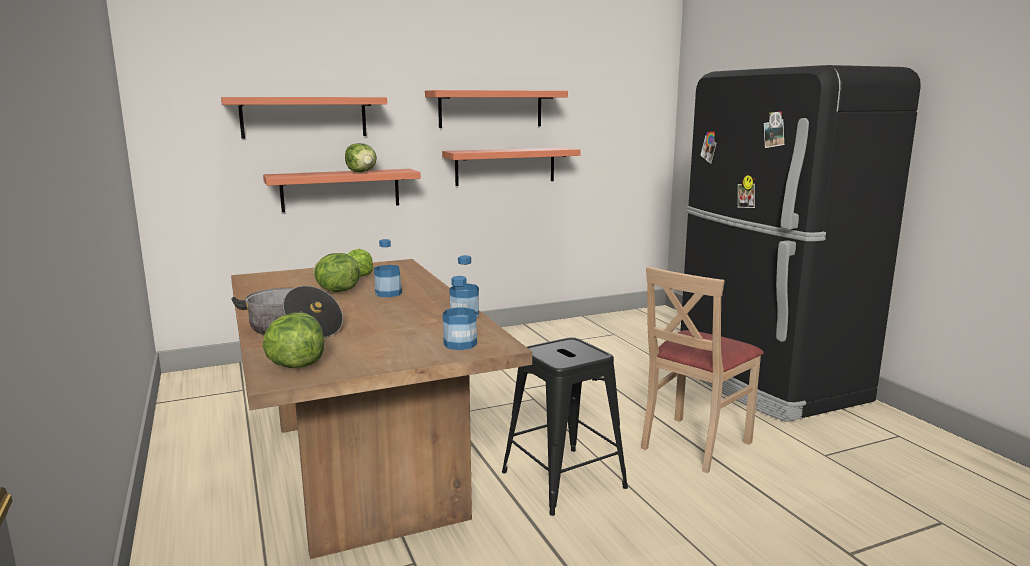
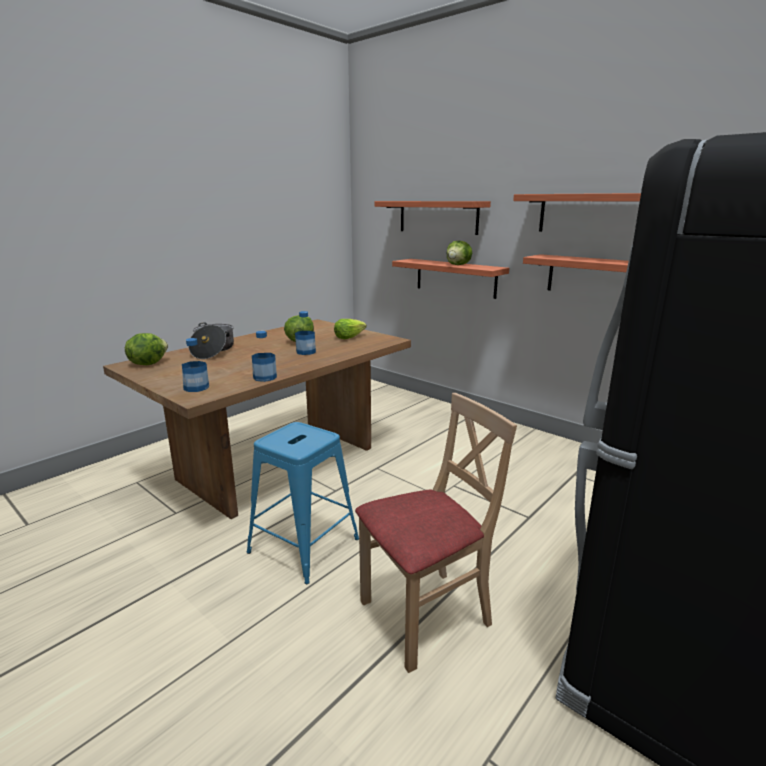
camera: 65 degrees right, 5 degrees up
black stool [502,337,628,516] -> blue stool [247,422,359,584]
beige chair [641,266,764,473] -> beige chair turned 135 degrees clockwise [355,393,517,673]

